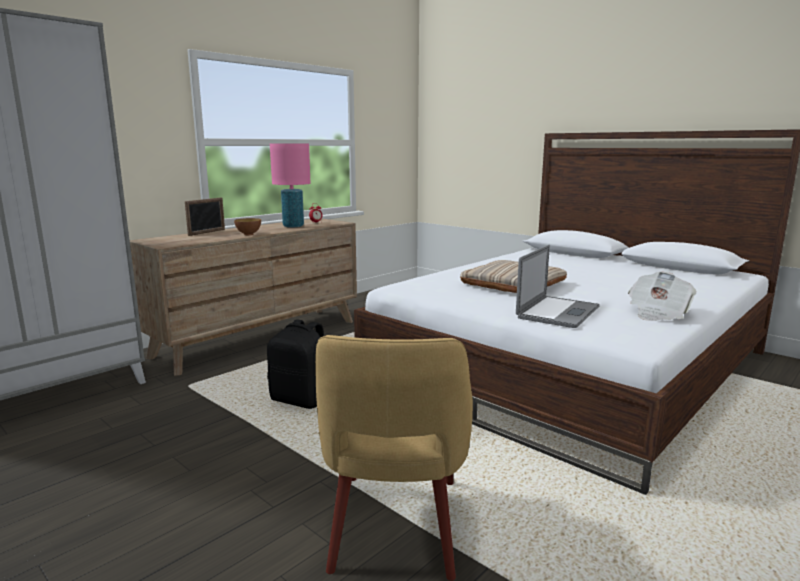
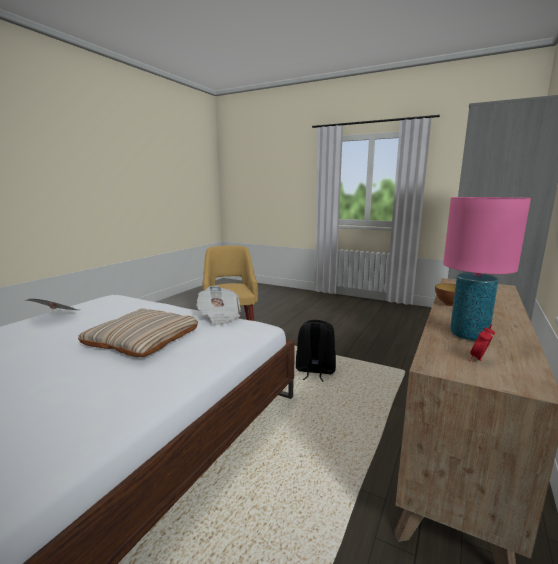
camera: 165 degrees right, 0 degrees up
picture frame [185,197,225,236] -> none
laptop [516,245,600,328] -> none
none -> newspaper [196,286,241,325]

